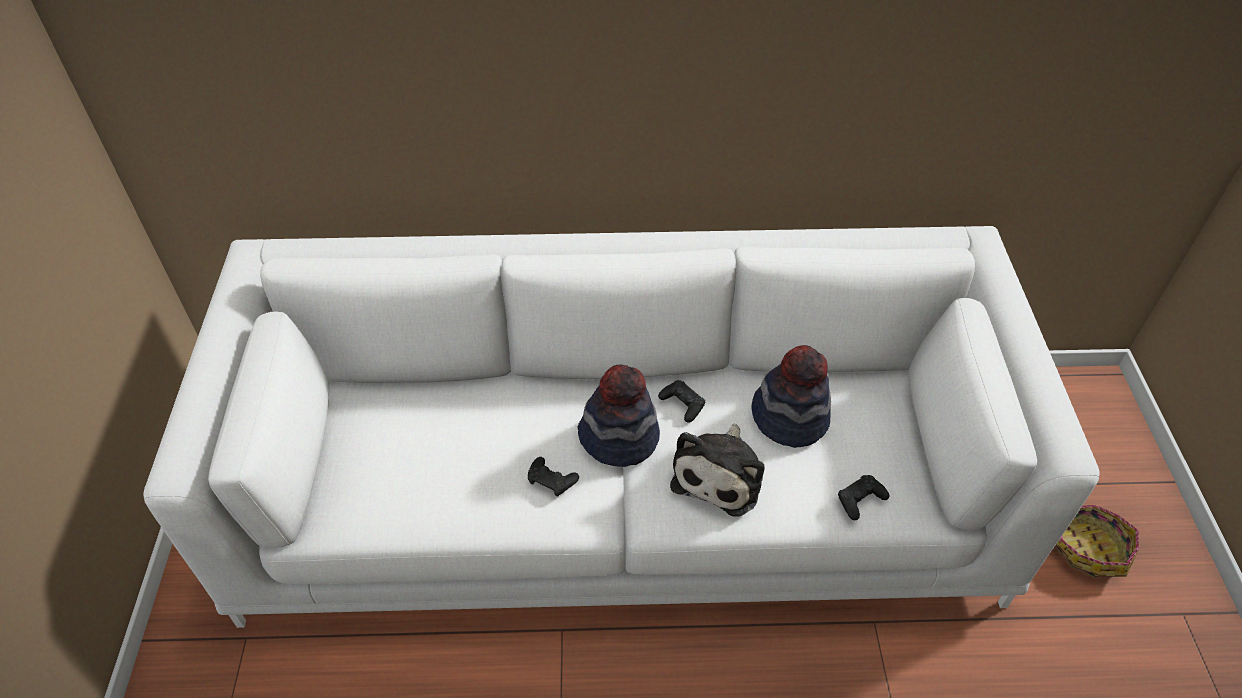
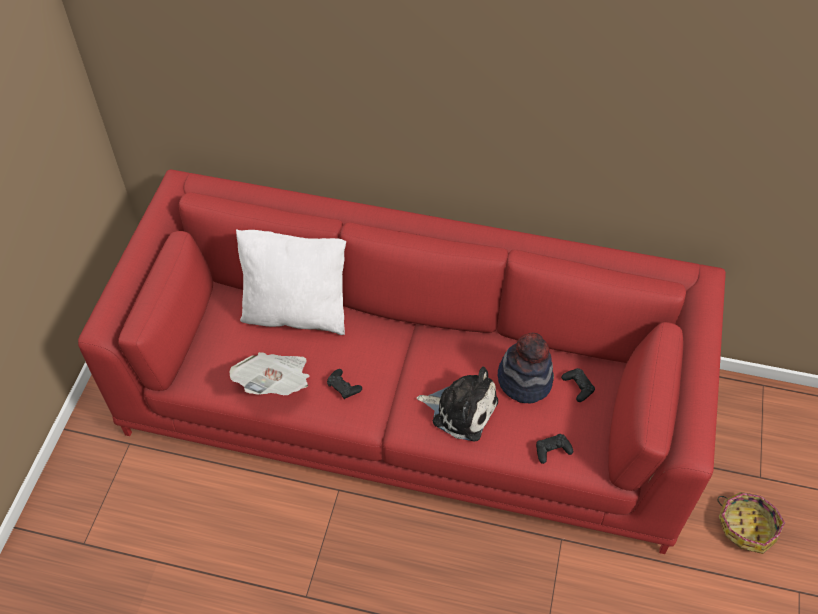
camera: 15 degrees right, 5 degrees up
white sofa [143,226,1100,628] -> red sofa [78,169,726,554]
hat [577,364,660,467] -> none
black game controller [658,380,705,423] -> black game controller moved to [561,368,595,402]
plush toy [670,424,765,516] -> plush toy turned 105 degrees counterclockwise [416,367,498,442]
none -> newspaper [229,352,309,395]
none -> white pillow [236,229,346,335]

